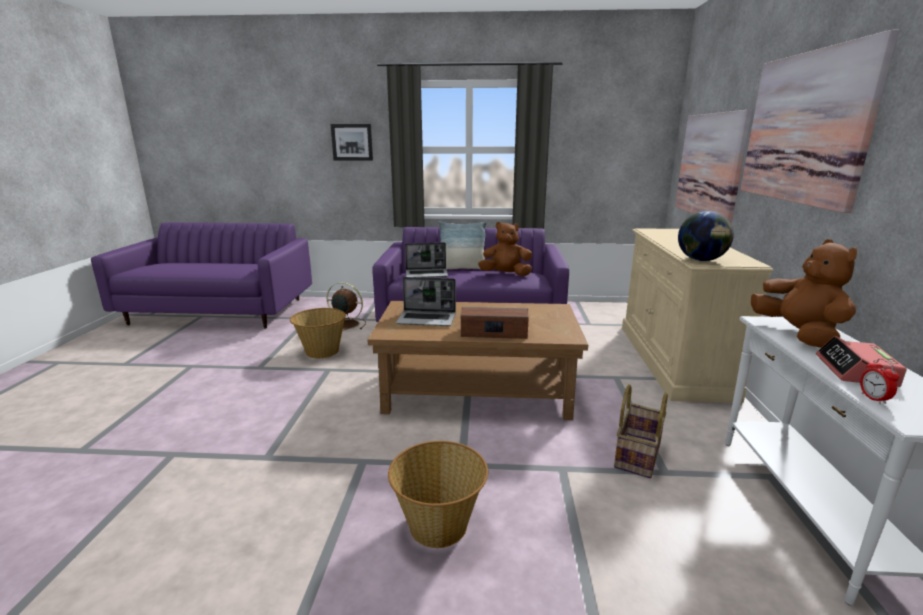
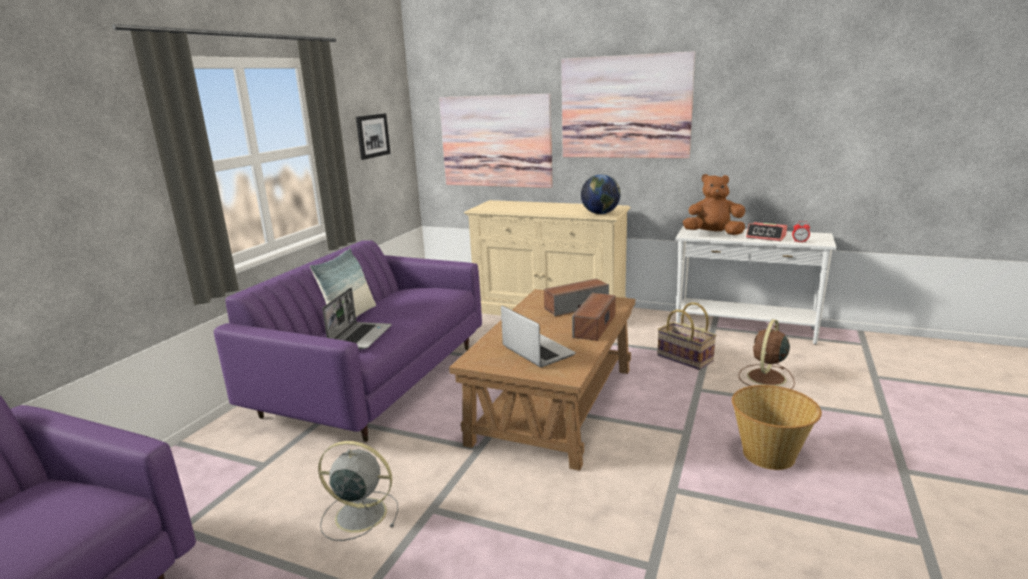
camera: 70 degrees left, 0 degrees up
basket [290,308,346,358] -> grey fan [318,441,398,541]
brown fan [327,282,366,331] -> brown fan moved to [739,319,795,389]
picture [331,124,373,161] -> picture moved to [356,113,391,160]
laptop [396,277,456,326] -> laptop turned 60 degrees counterclockwise [501,306,576,367]
brown plush toy [478,222,532,276] -> none
none -> speaker [544,279,609,316]

